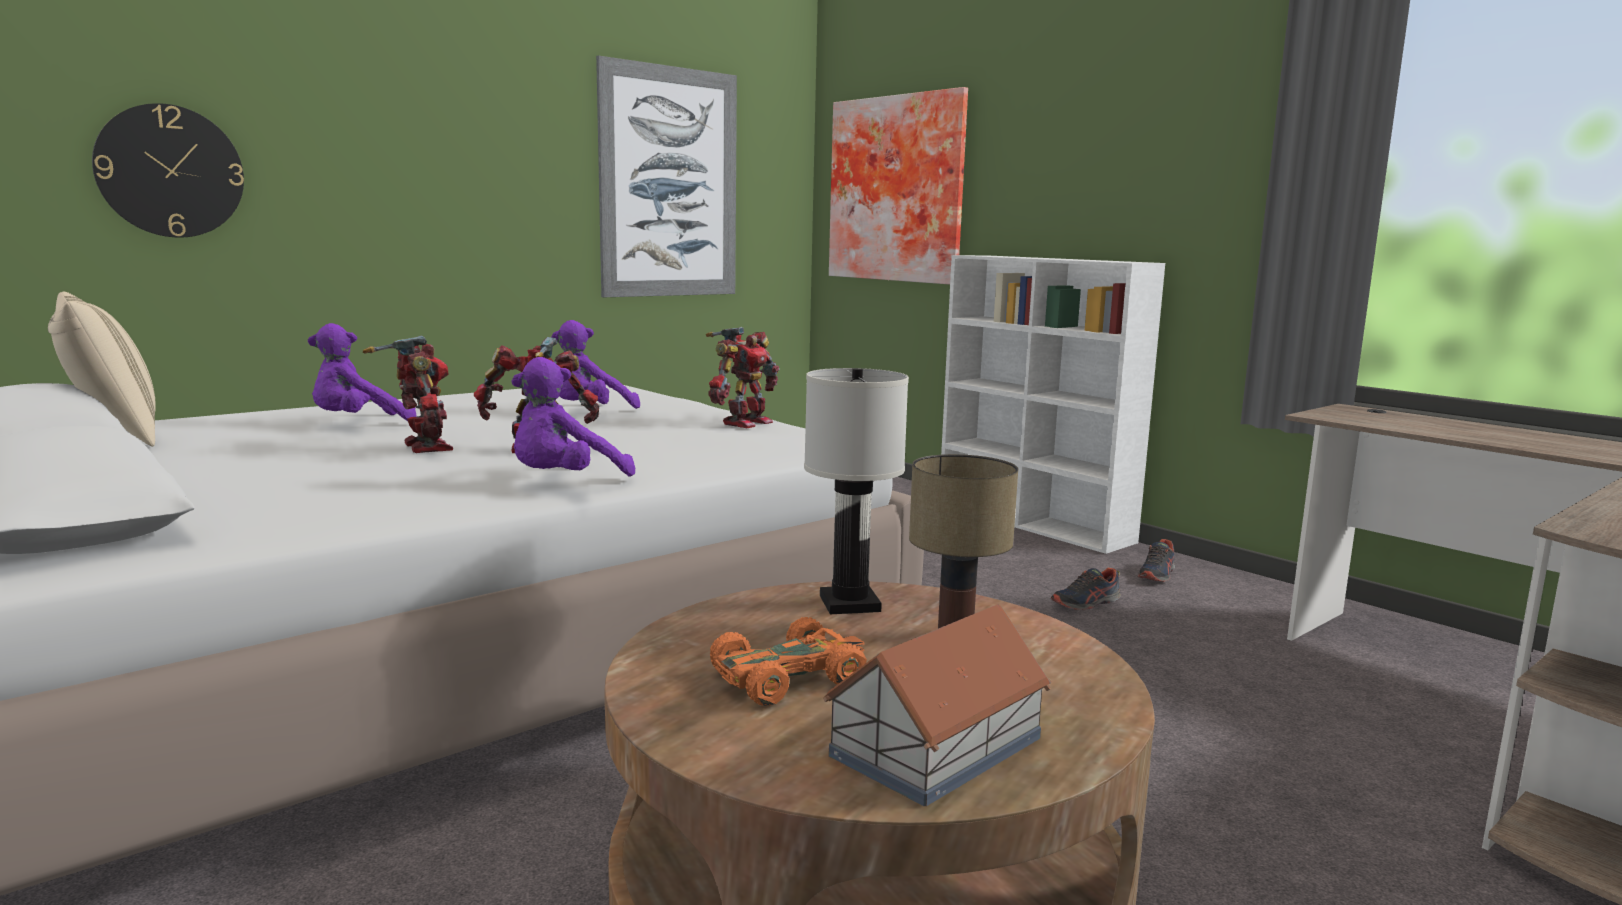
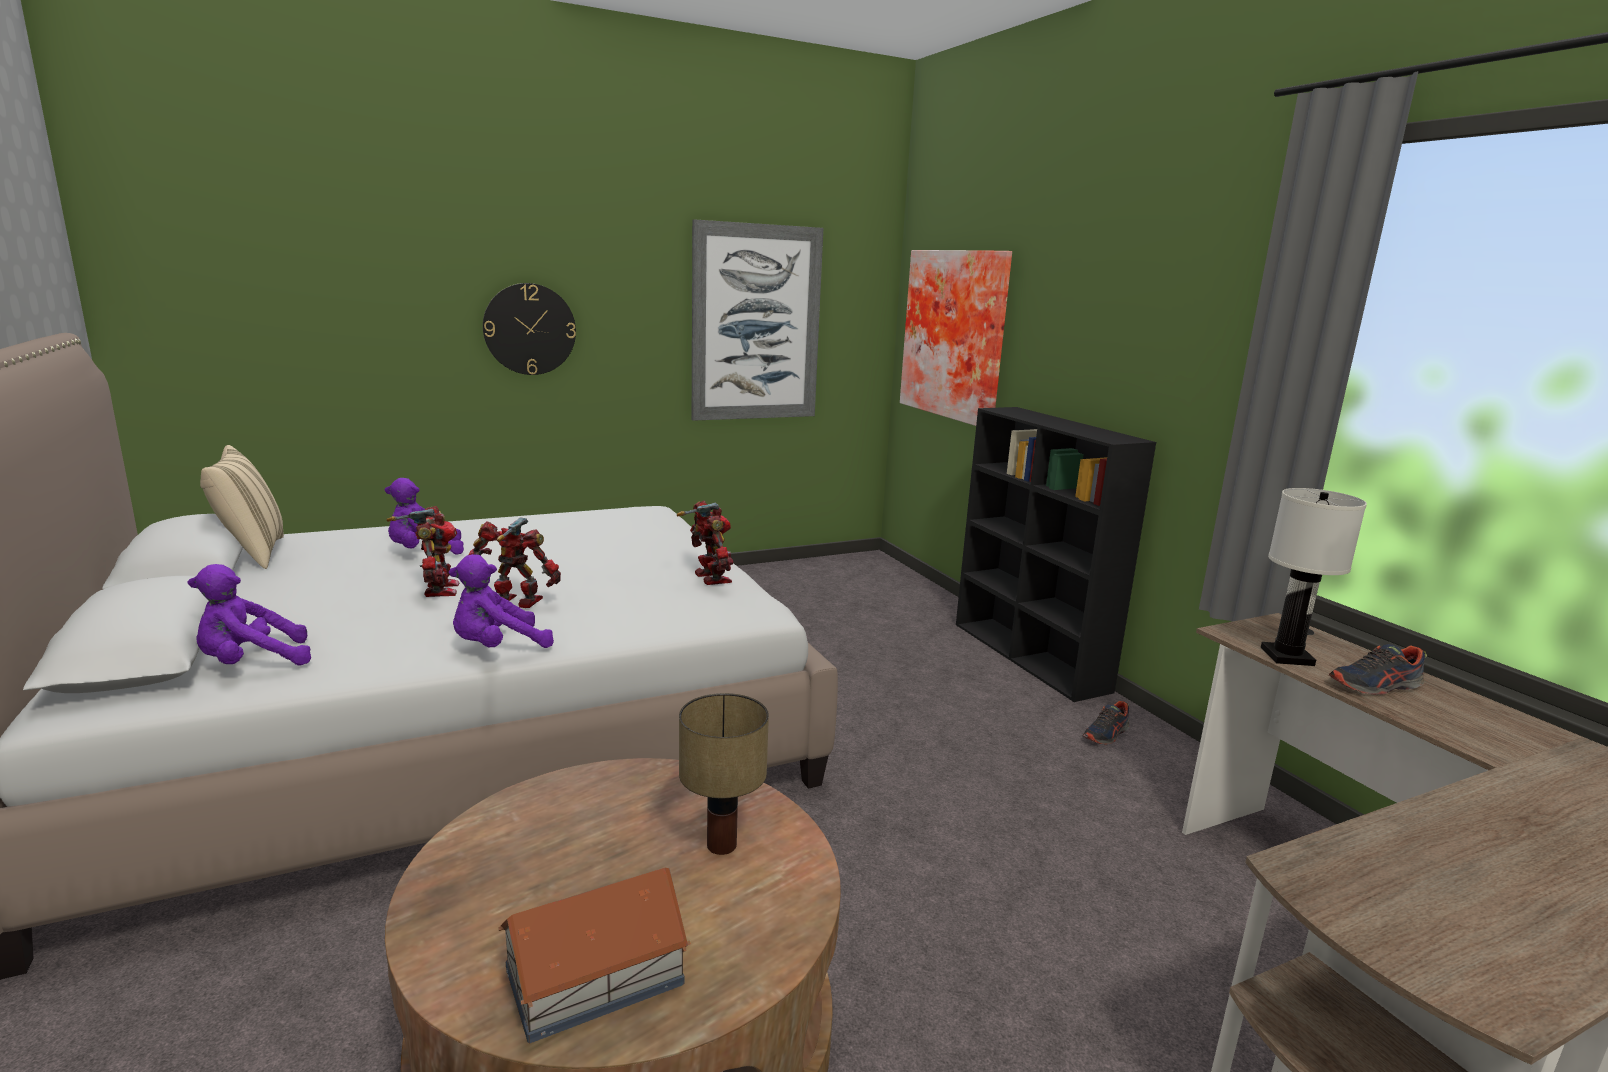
camera: 15 degrees right, 5 degrees up
wall clock [92,103,244,238] -> wall clock moved to [483,283,576,375]
purple plush toy [551,320,640,409] -> purple plush toy moved to [188,564,311,665]
toy robot [706,327,780,428] -> toy robot turned 75 degrees counterclockwise [677,501,733,585]
orange toy car [710,617,867,706] -> none
white table lamp [804,368,909,614] -> white table lamp moved to [1261,488,1367,666]
white bookcase [941,255,1165,554] -> black bookcase [956,407,1156,702]
shoe [1051,567,1121,610] -> shoe moved to [1329,644,1427,695]

